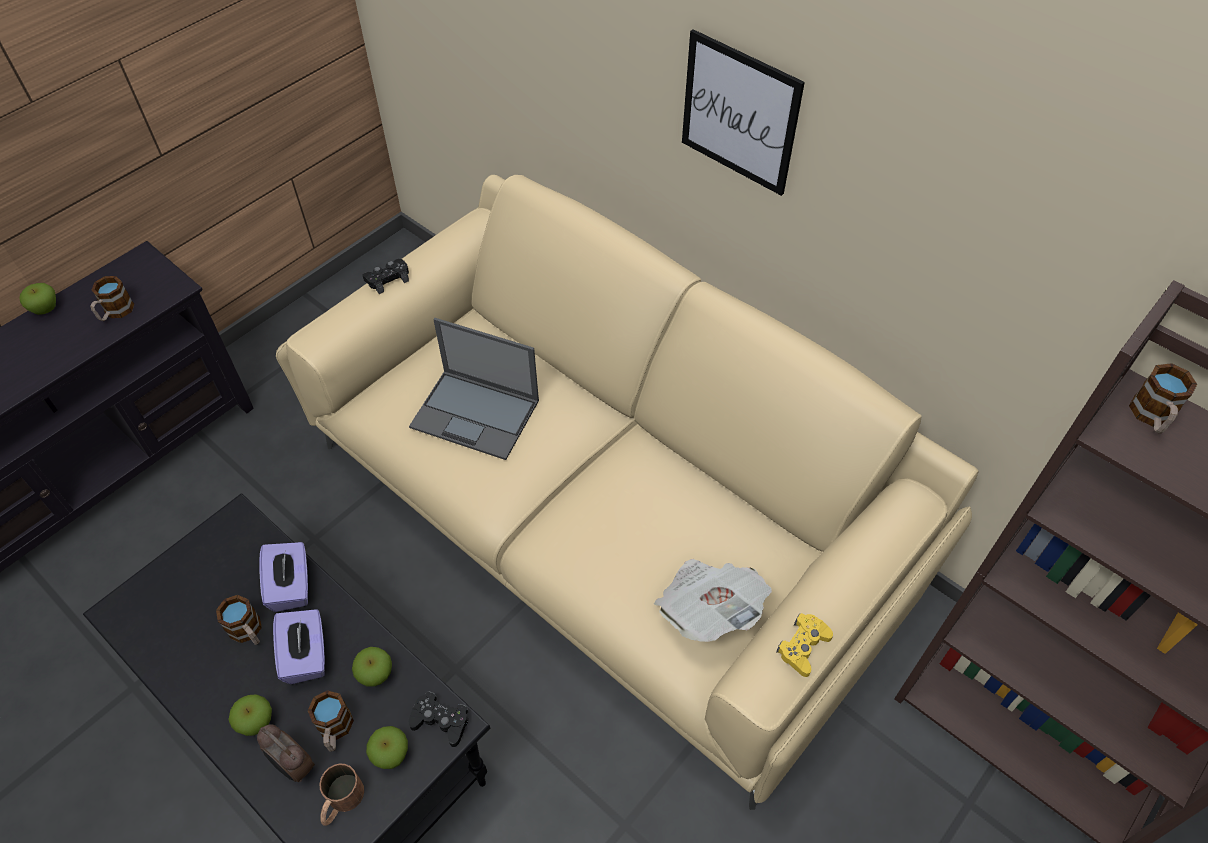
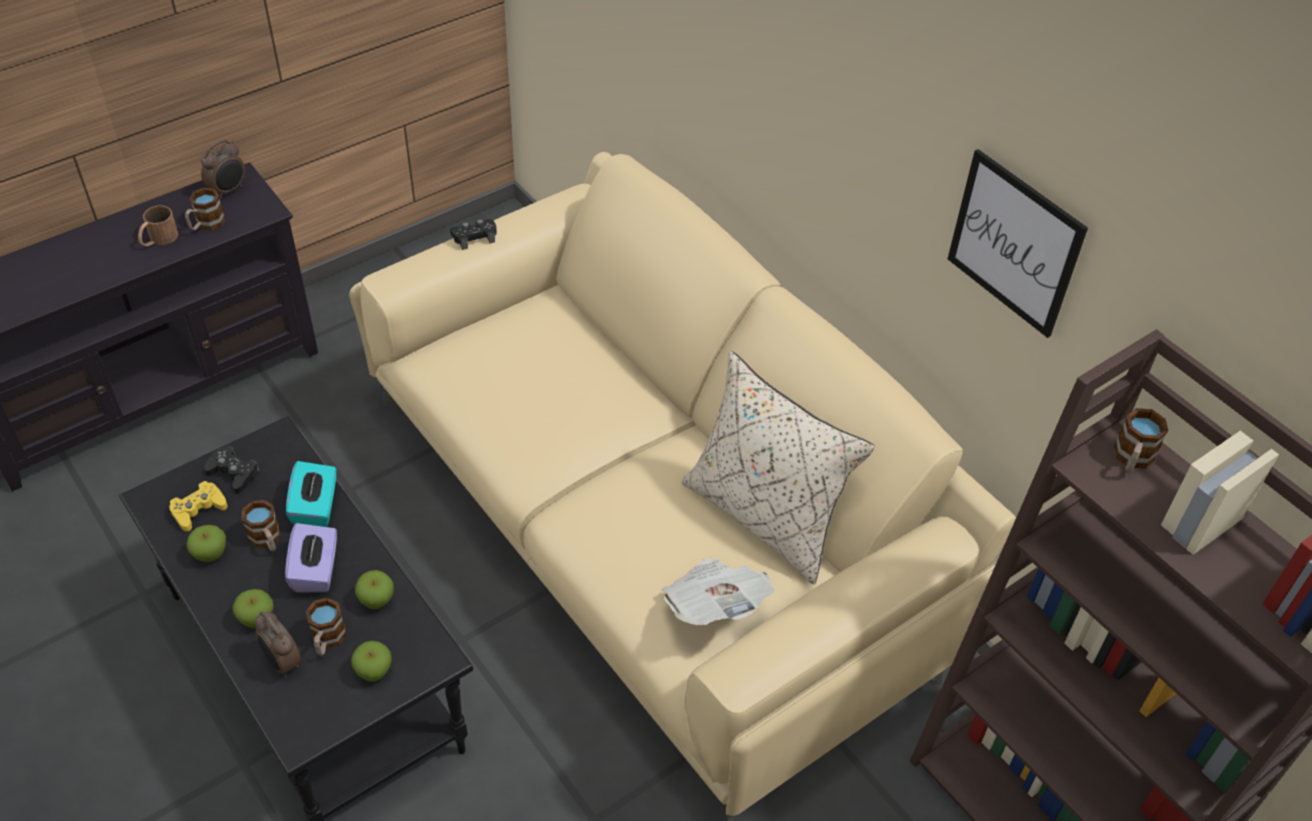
camera: 10 degrees right, 5 degrees down
apple [19,283,56,315] -> apple moved to [187,525,226,562]
purple tissue box [259,542,308,612] -> turquoise tissue box [286,461,336,527]
brown mug [319,763,364,826] -> brown mug moved to [138,206,178,247]
black game controller [408,691,469,747] -> black game controller moved to [204,446,259,494]
laptop [409,318,539,460] -> none
picture [682,29,805,196] -> picture moved to [948,149,1088,338]
yellow game controller [776,613,833,677] -> yellow game controller moved to [169,481,228,532]
none -> alarm clock [201,140,245,199]
none -> beige pillow [682,351,875,584]

